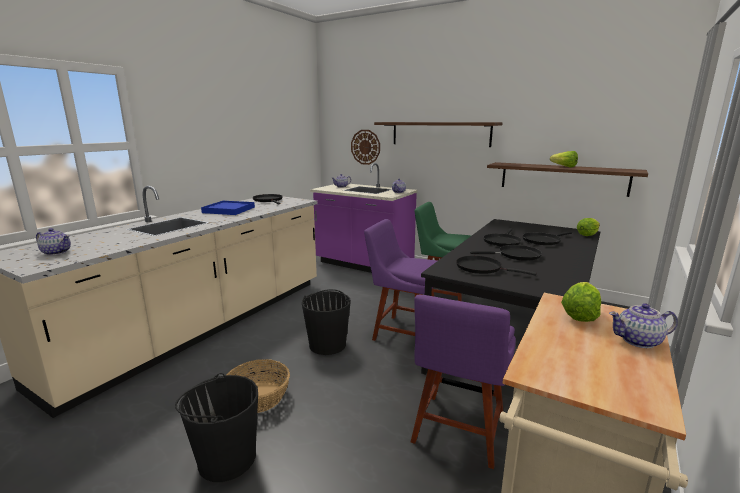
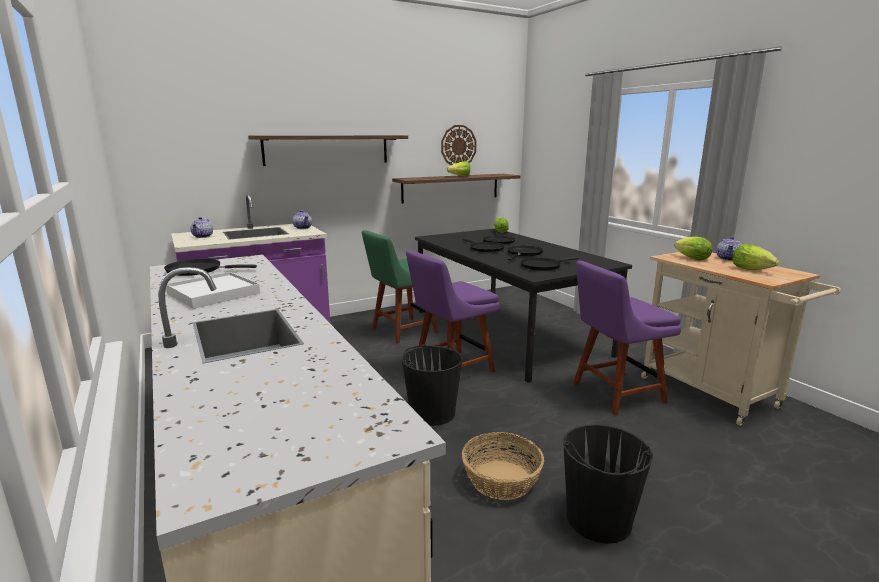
camera: 60 degrees left, 0 degrees up
teapot [36,228,71,255] -> none
blue tray [201,201,255,215] -> white tray [166,272,260,309]
wall clock [351,130,380,165] -> wall clock moved to [441,125,476,165]
purple chair [411,295,516,469] -> purple chair turned 105 degrees clockwise [573,260,681,415]
none -> lettuce [732,244,779,270]

